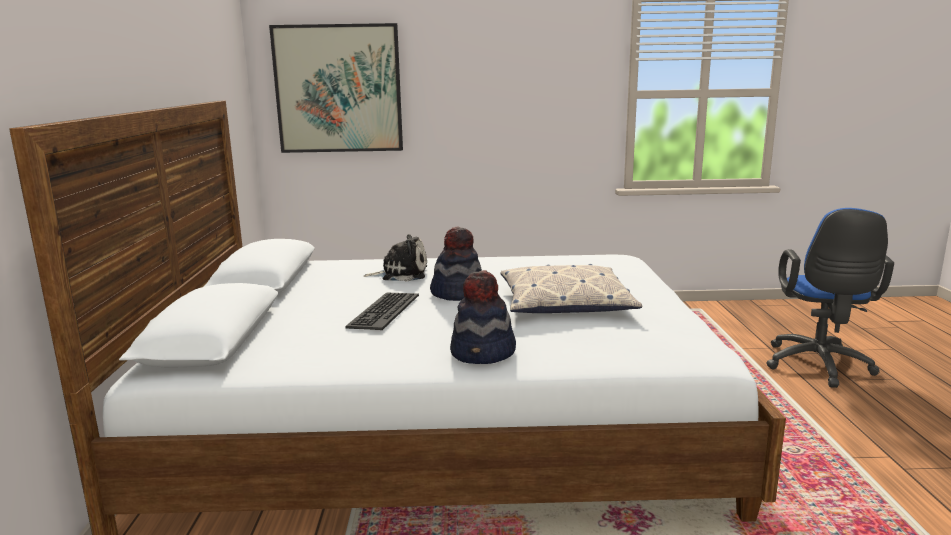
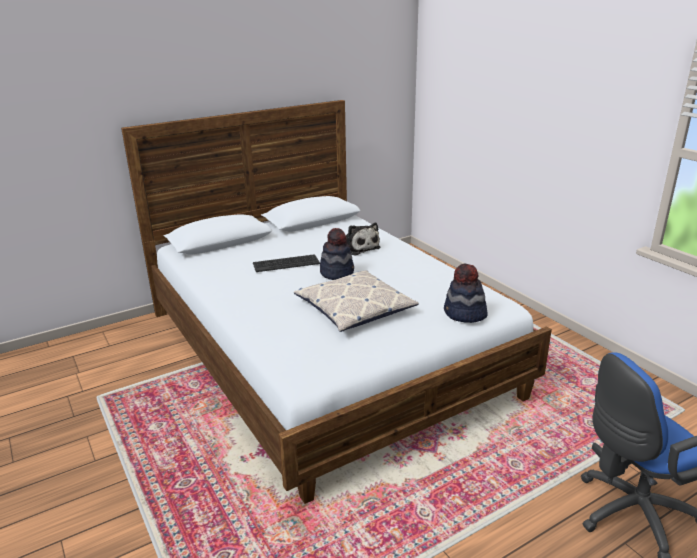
camera: 60 degrees right, 10 degrees up
picture [269,23,403,153] -> none
hat [450,270,516,364] -> hat moved to [444,264,488,323]

